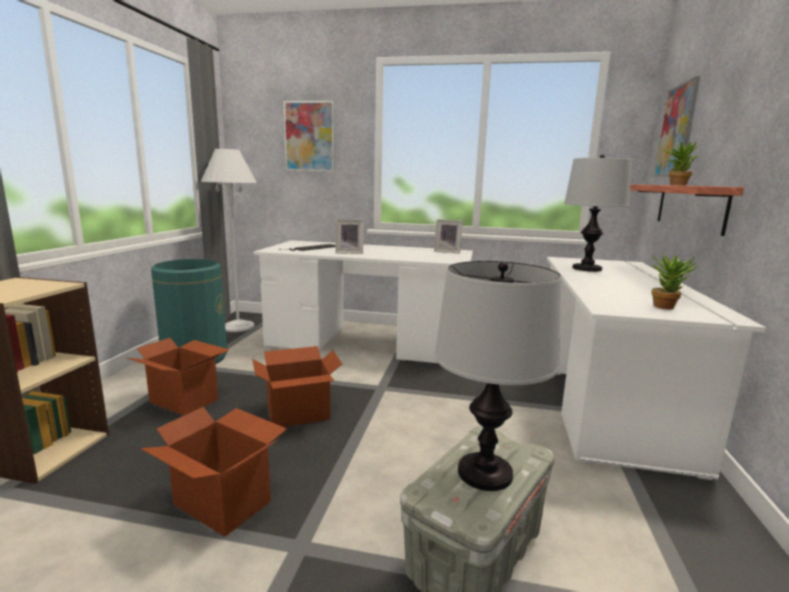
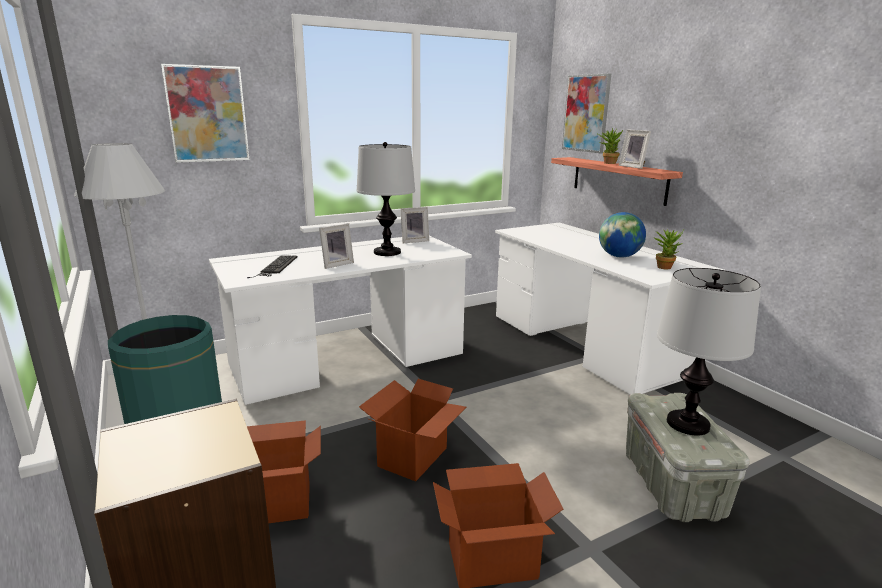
camera: 40 degrees left, 5 degrees up
table lamp [564,155,632,272] -> table lamp moved to [356,142,415,256]
none -> globe [599,212,646,258]
none -> picture frame [619,129,651,169]

